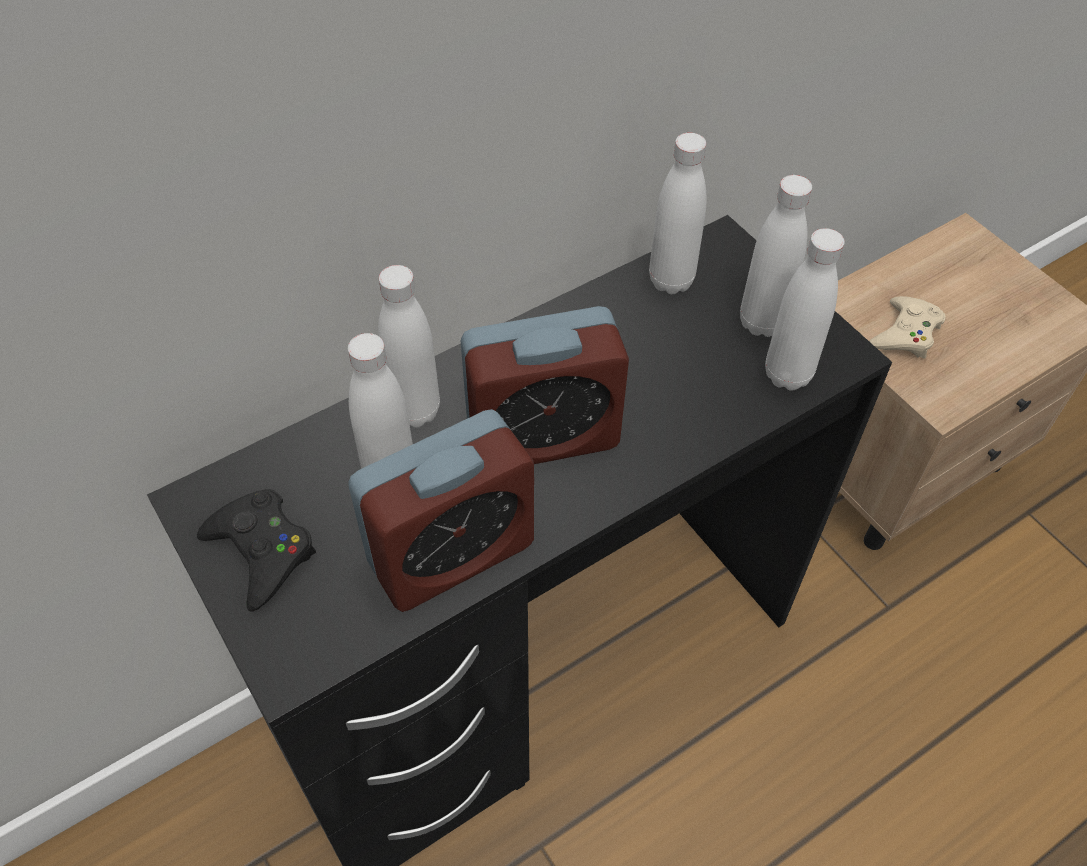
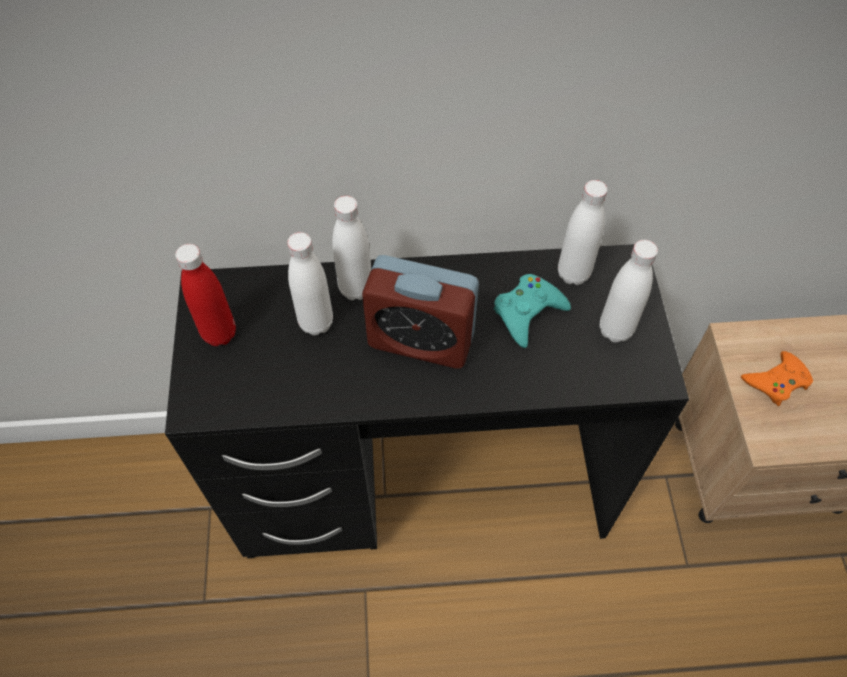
camera: 30 degrees right, 5 degrees up
black game controller [197,489,316,612] -> red bottle [175,244,236,346]
alarm clock [348,409,534,612] -> none
white bottle [765,228,845,391] -> none
beige game controller [869,296,945,359] -> orange game controller [741,351,813,406]
none -> turquoise game controller [494,274,571,348]

